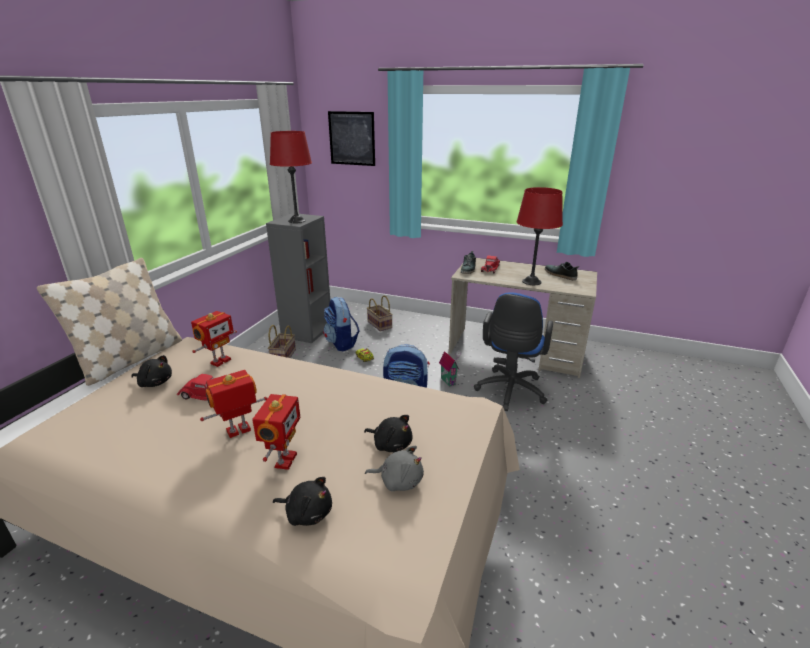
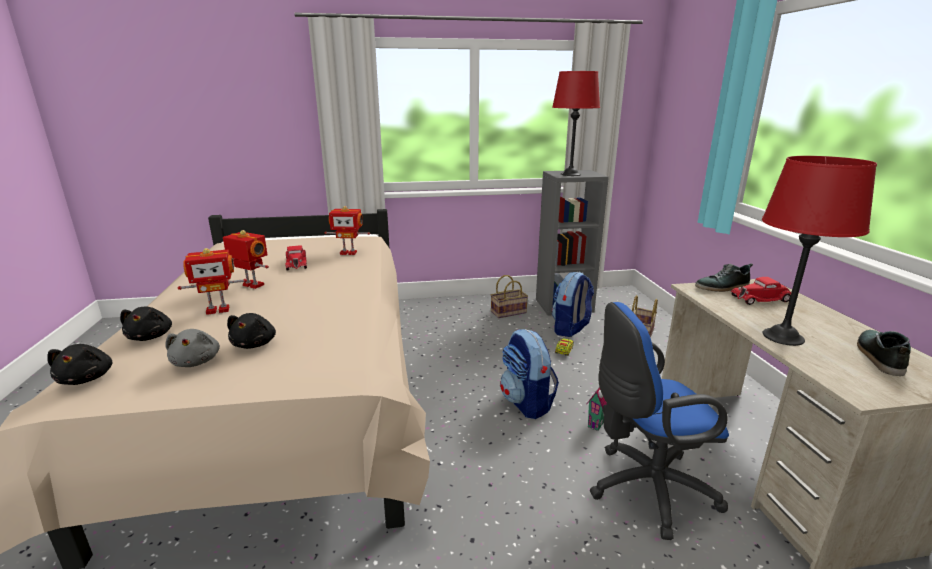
camera: 60 degrees right, 5 degrees down
beige pillow [37,258,182,386] -> none
black plush toy [131,355,172,387] -> black plush toy moved to [47,344,112,385]
picture [328,111,375,166] -> none

